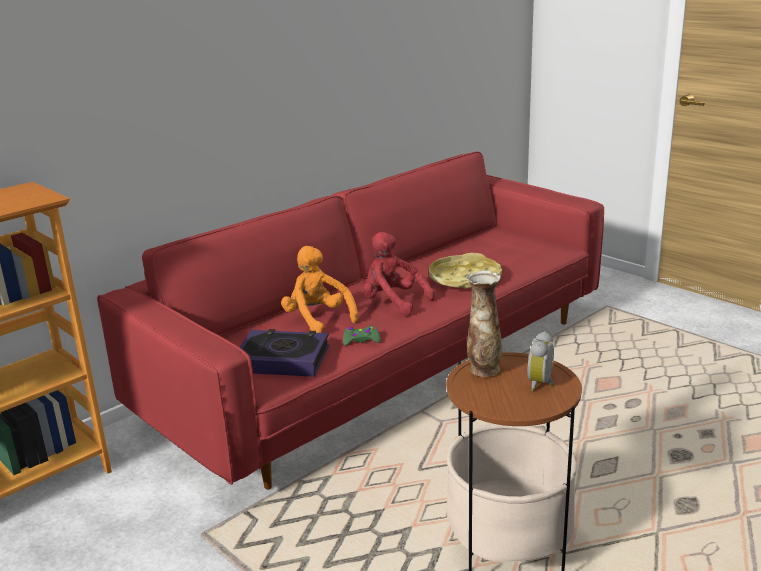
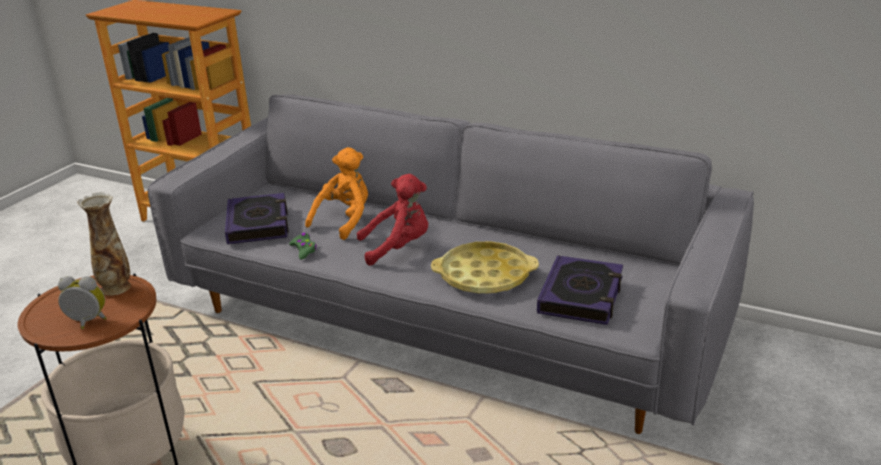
camera: 70 degrees right, 5 degrees up
red sofa [97,151,604,490] -> grey sofa [147,94,754,434]
red plush toy [363,232,435,315] -> red plush toy turned 60 degrees clockwise [357,174,428,266]
none -> book [537,255,623,325]

